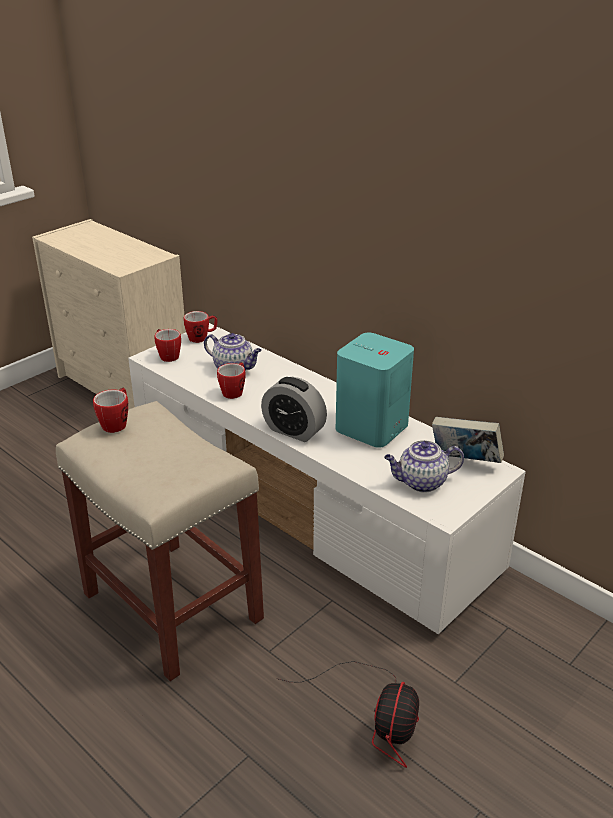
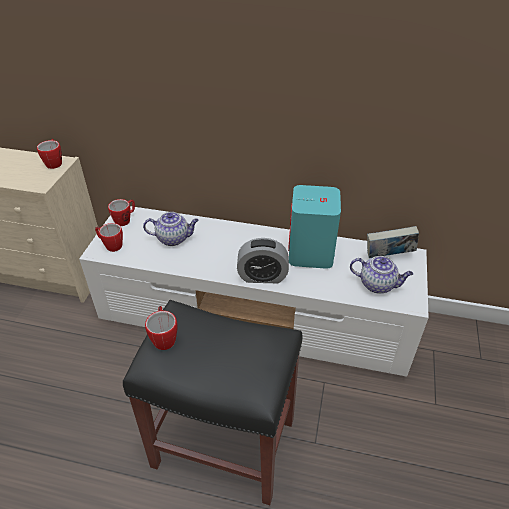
camera: 30 degrees left, 10 degrees up
beige stool [56,401,264,681] -> black stool [123,300,303,505]
mug [217,362,246,399] -> mug moved to [37,139,62,169]
fan [276,661,419,768] -> none
teapot [384,440,464,493] -> teapot turned 120 degrees counterclockwise [350,256,413,294]

